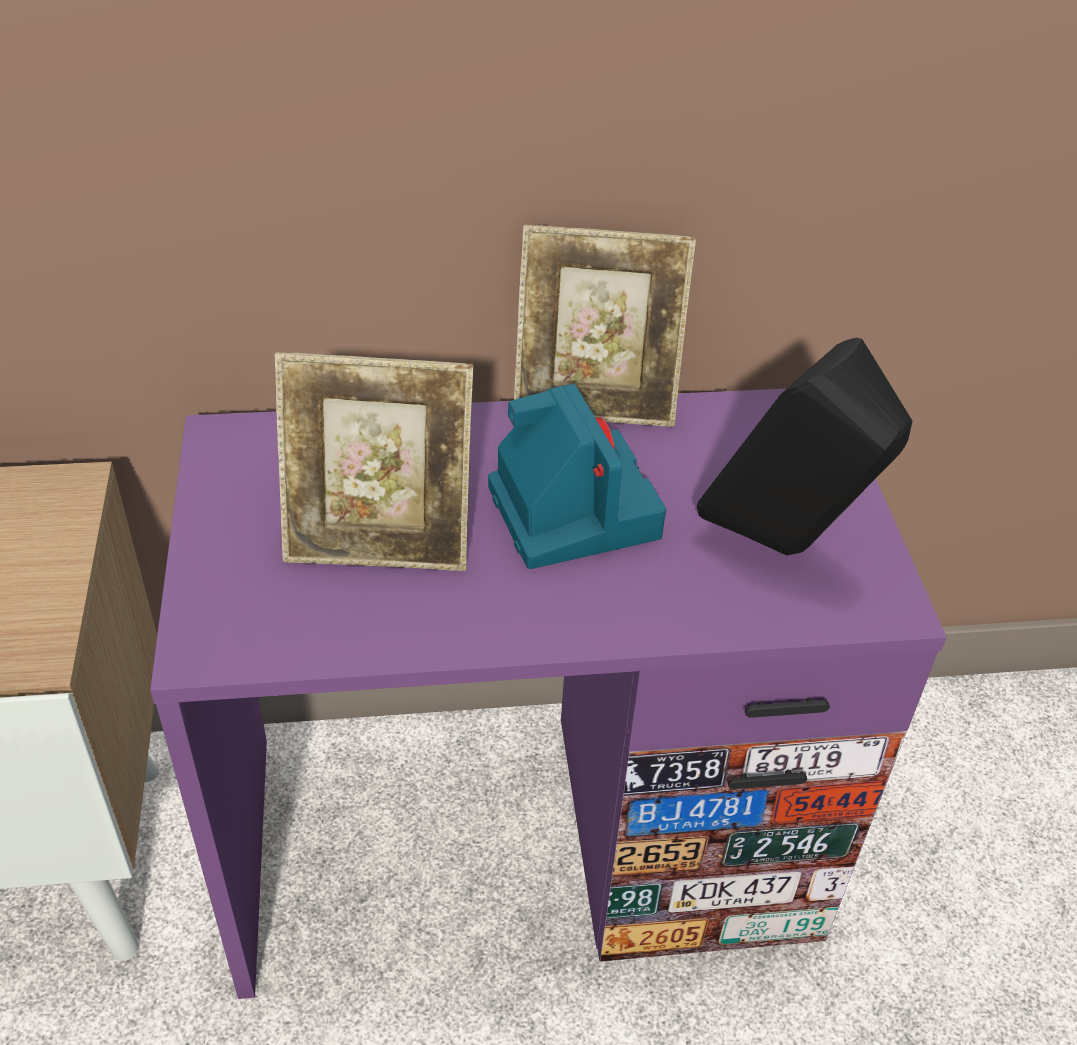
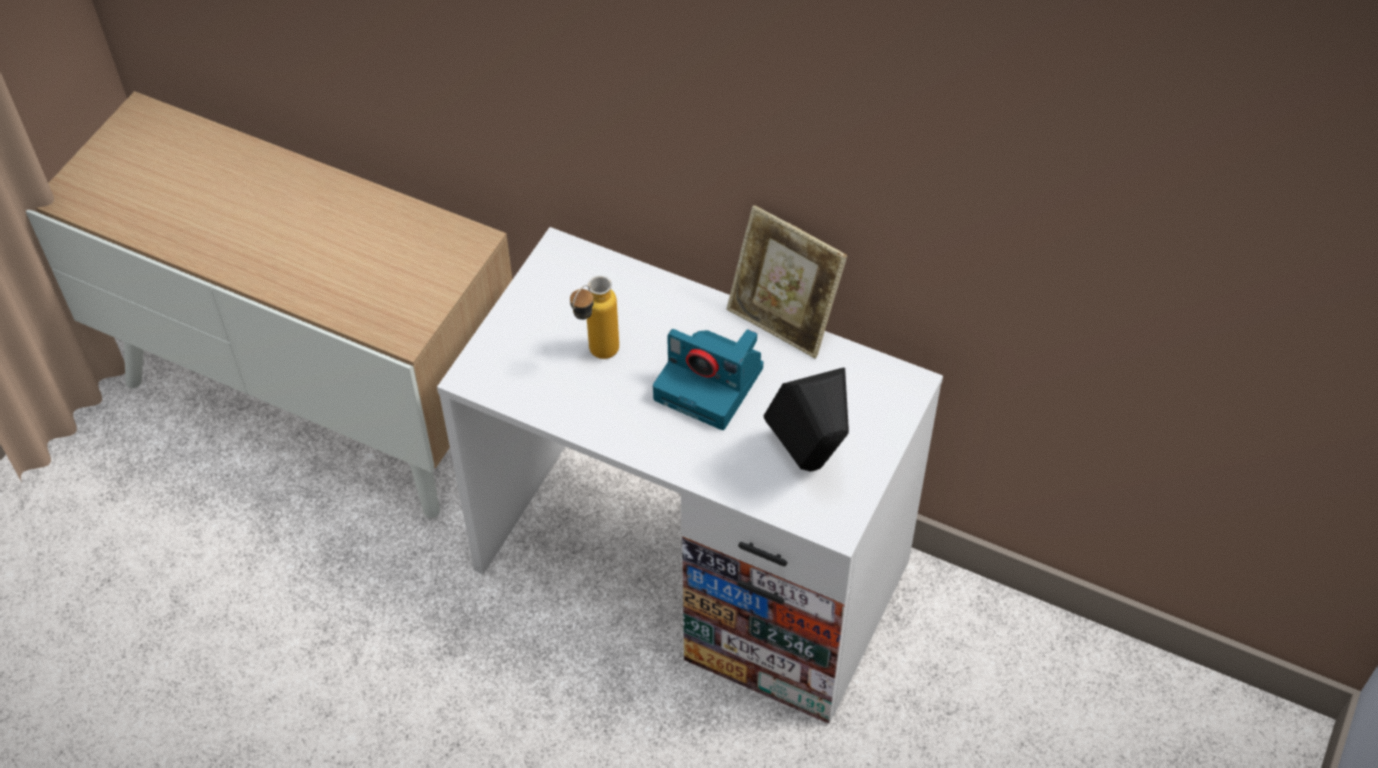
camera: 35 degrees right, 10 degrees up
purple desk [150,389,947,999] -> white desk [437,227,943,724]
picture frame [275,352,474,571] -> bottle [570,276,619,359]
camera [488,384,666,569] -> camera turned 105 degrees clockwise [653,329,763,430]

